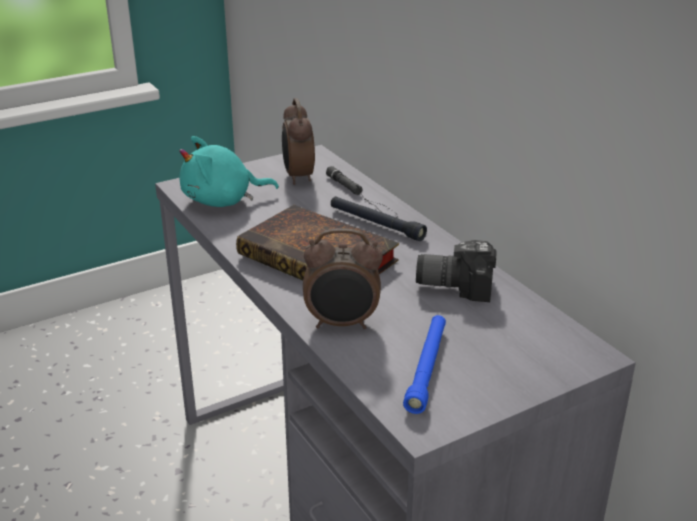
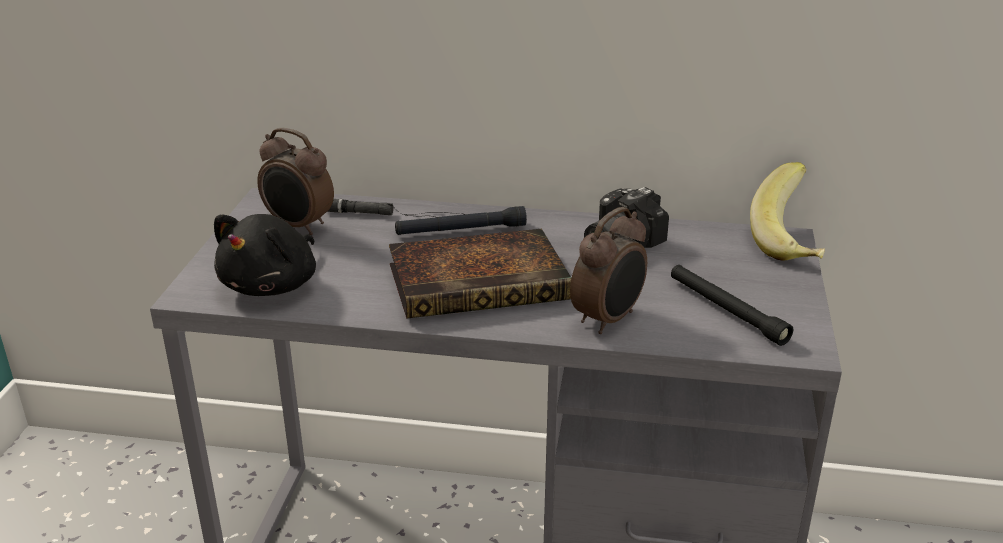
camera: 50 degrees left, 0 degrees up
turquoise plush toy [179,136,279,207] -> black plush toy [214,214,316,296]
blue flashlight [403,315,446,414] -> black flashlight [671,265,793,346]
none -> banana [750,162,825,260]

